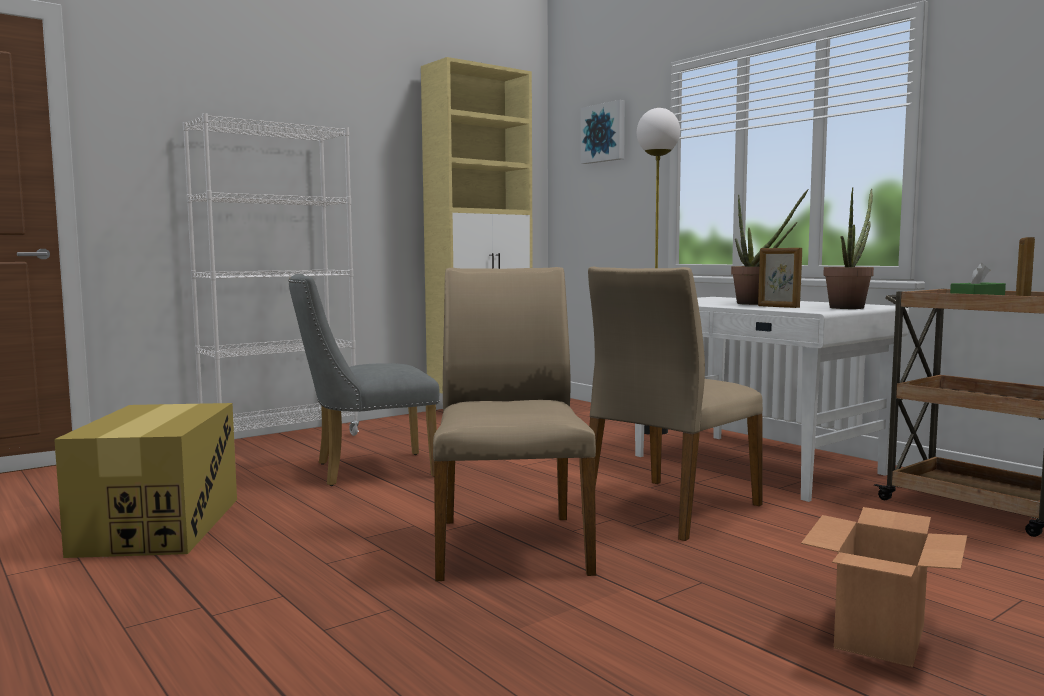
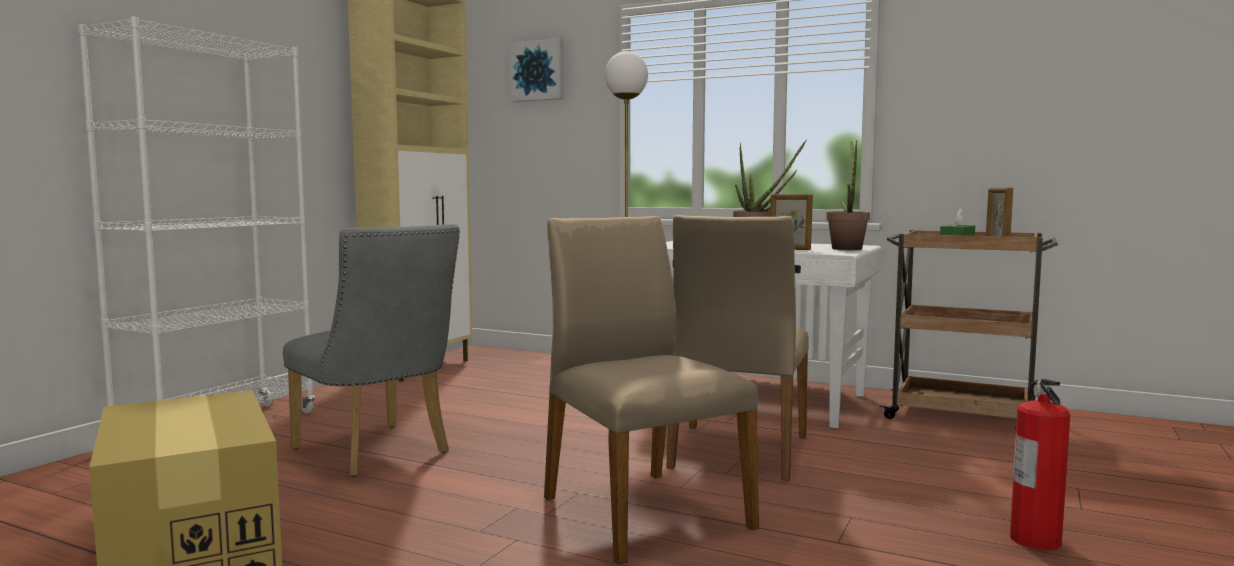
camera: 25 degrees left, 0 degrees up
grey chair [289,274,439,486] -> grey chair turned 90 degrees counterclockwise [283,224,460,477]
cardboard box [801,507,967,667] -> fire extinguisher [1010,379,1070,550]

